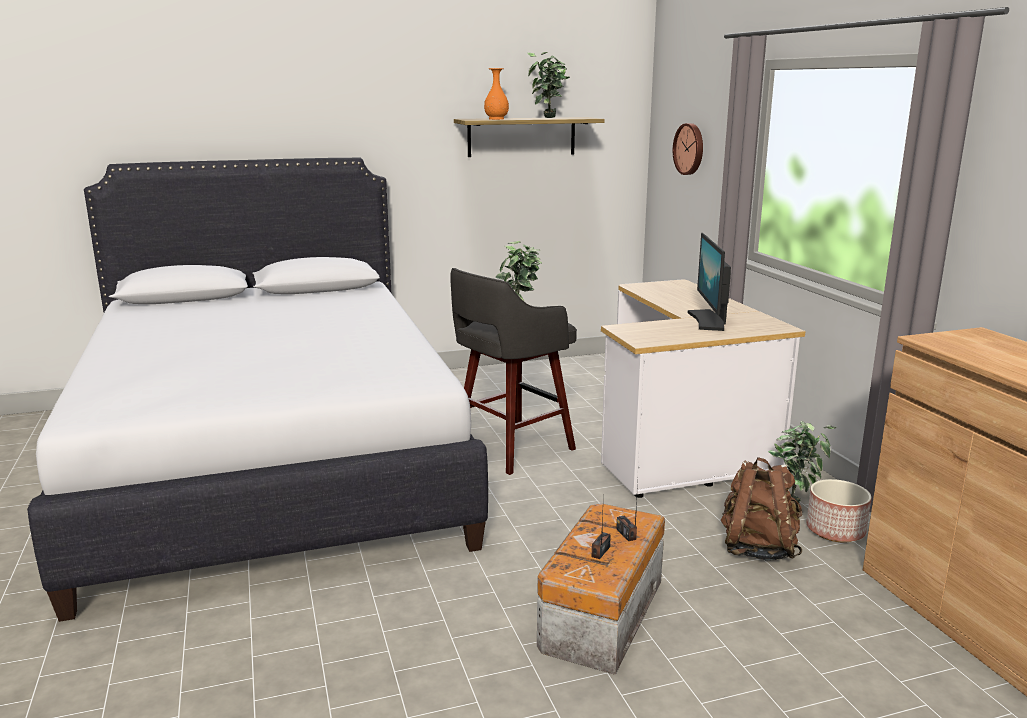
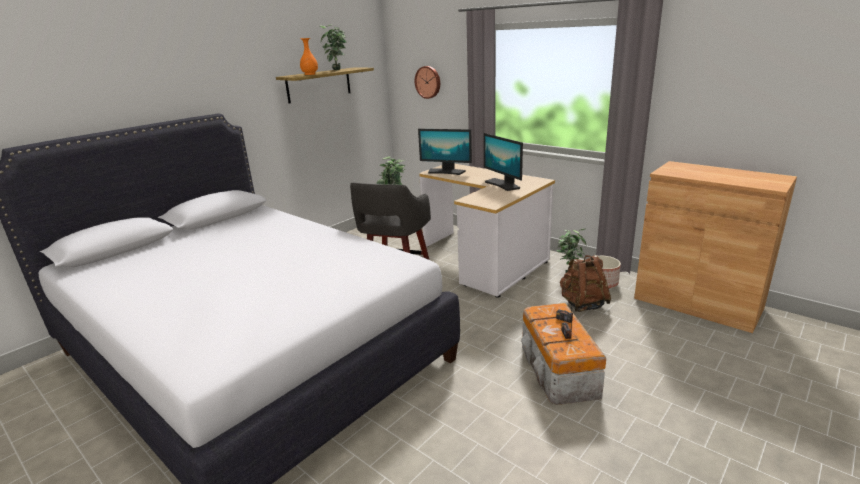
camera: 30 degrees left, 5 degrees up
none -> monitor [418,129,472,175]

